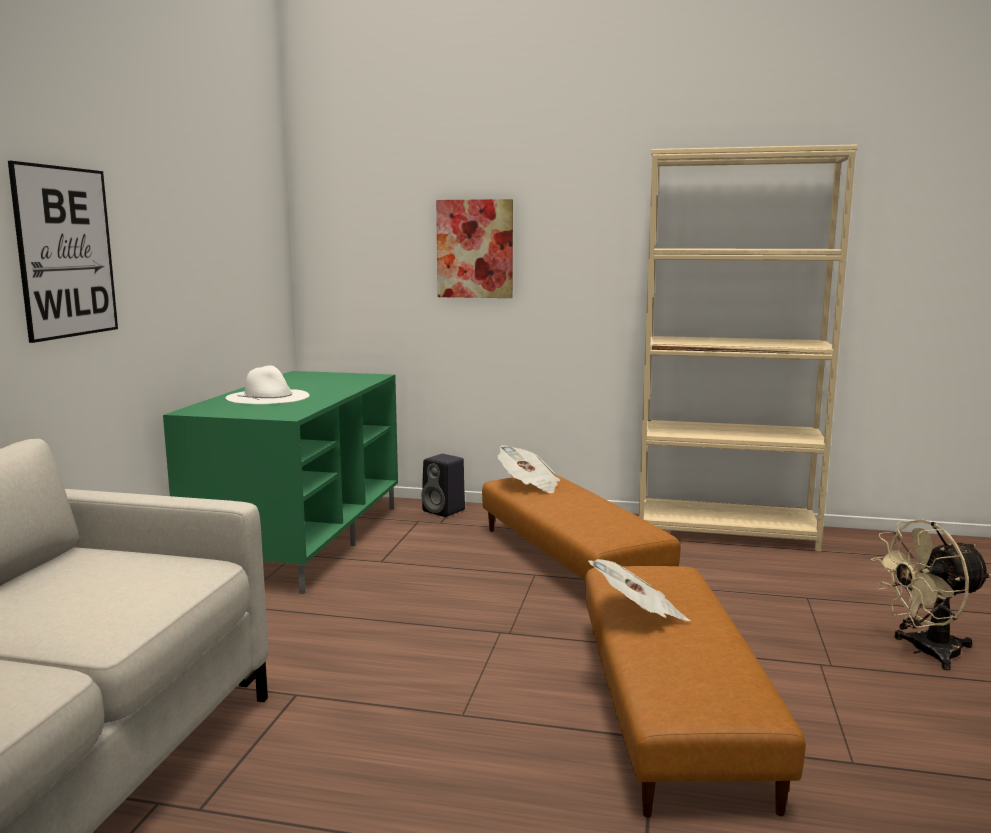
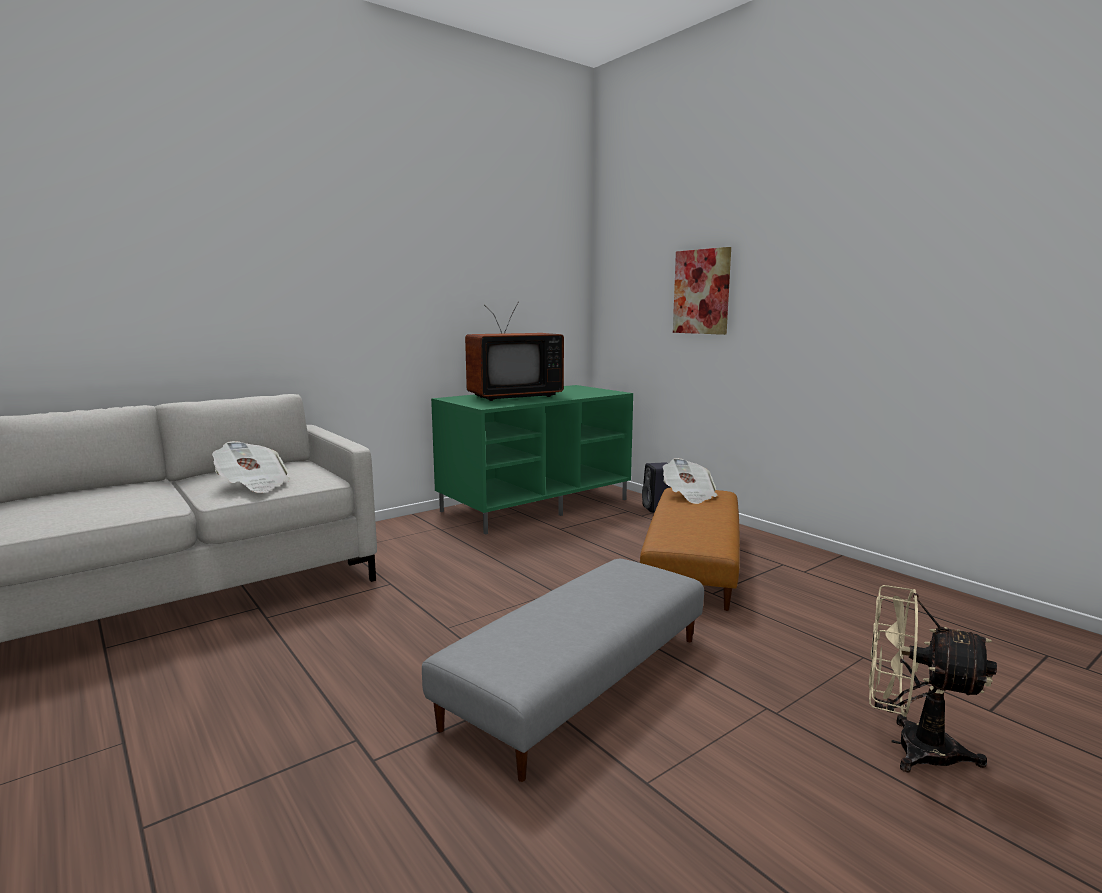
camera: 40 degrees right, 0 degrees up
picture [8,161,118,343] -> none
white hat [226,366,310,404] -> television [465,302,564,401]
brown ottoman [585,566,806,818] -> grey ottoman [422,559,704,782]
newspaper [588,559,690,621] -> newspaper moved to [212,441,290,493]
beige bookcase [639,144,858,552] -> none

